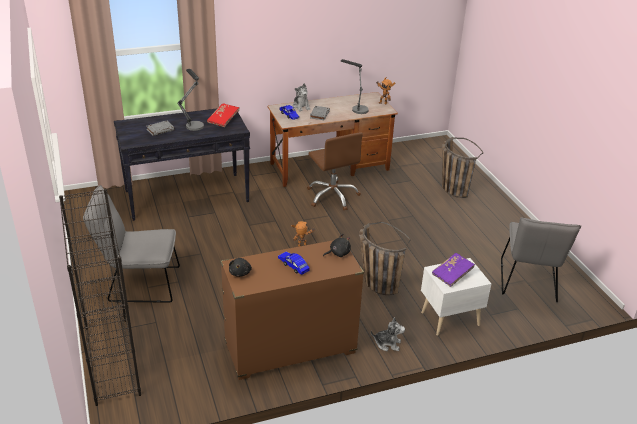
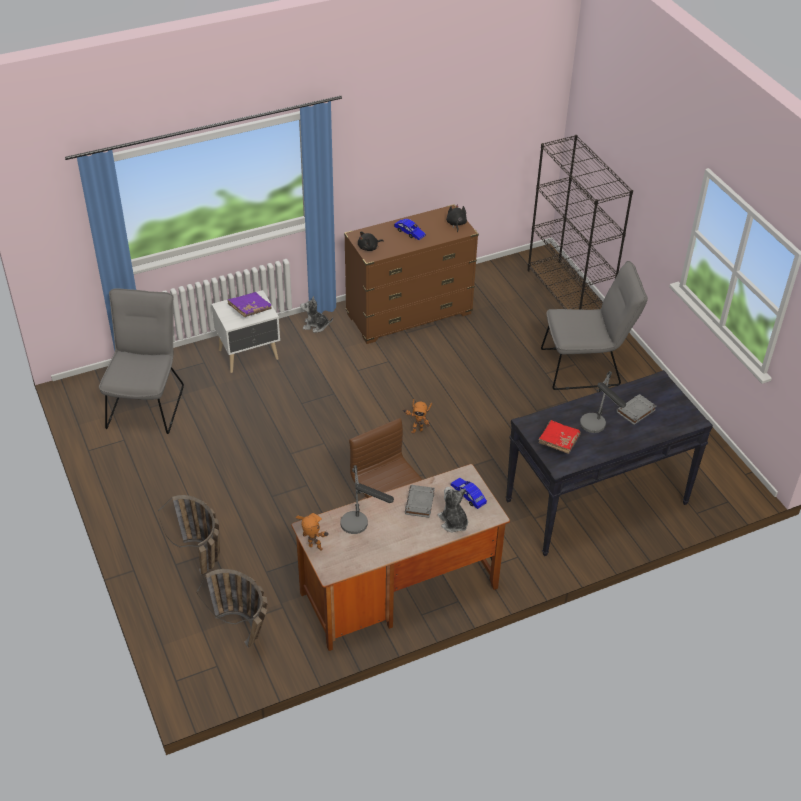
camera: 175 degrees right, 10 degrees up
basket [359,222,411,295] -> basket moved to [196,569,268,648]

